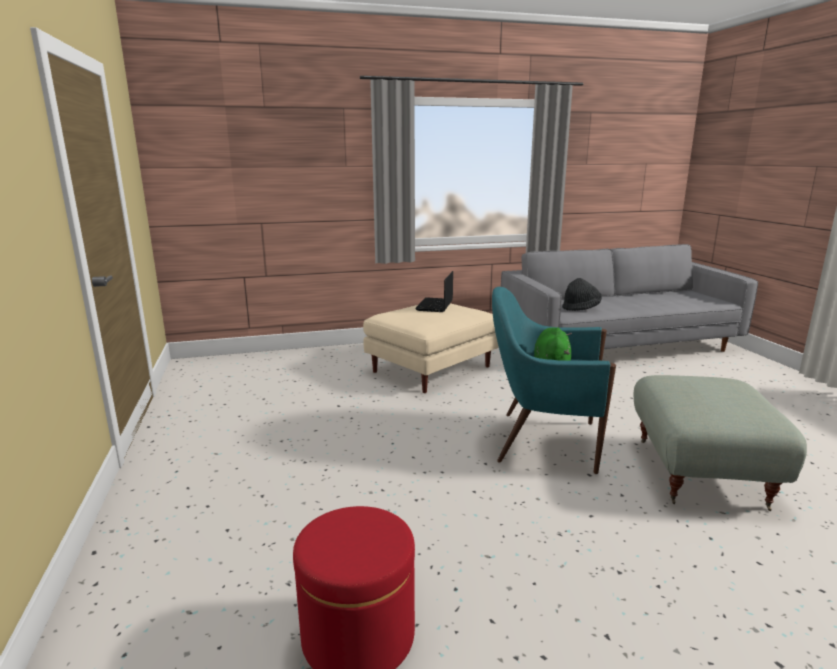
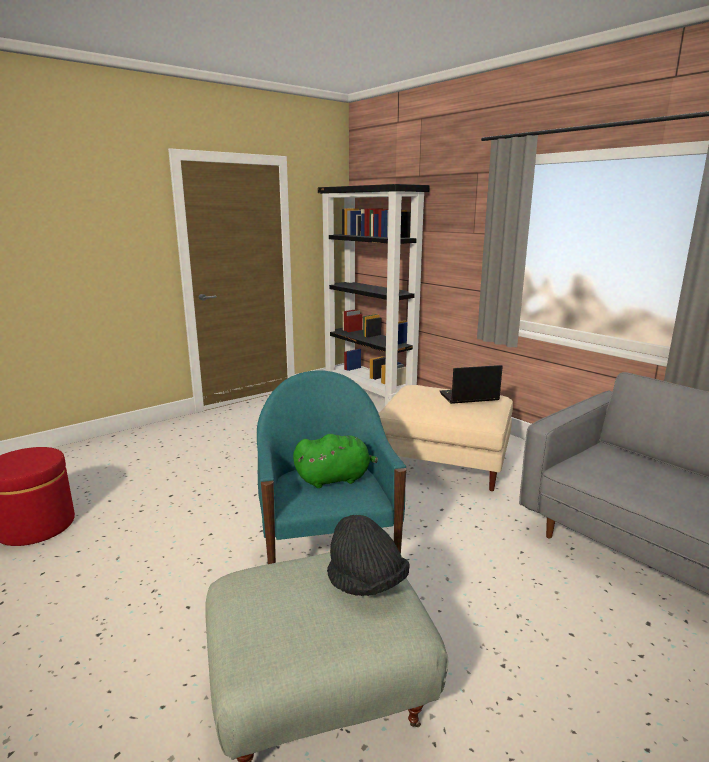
camera: 65 degrees right, 0 degrees up
black hat [562,278,602,311] -> black hat moved to [327,515,410,596]
none -> black bookcase [318,184,430,406]

